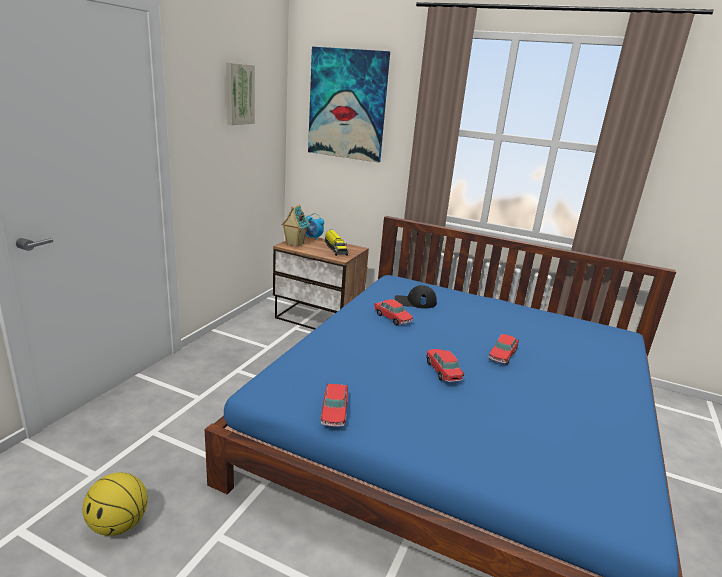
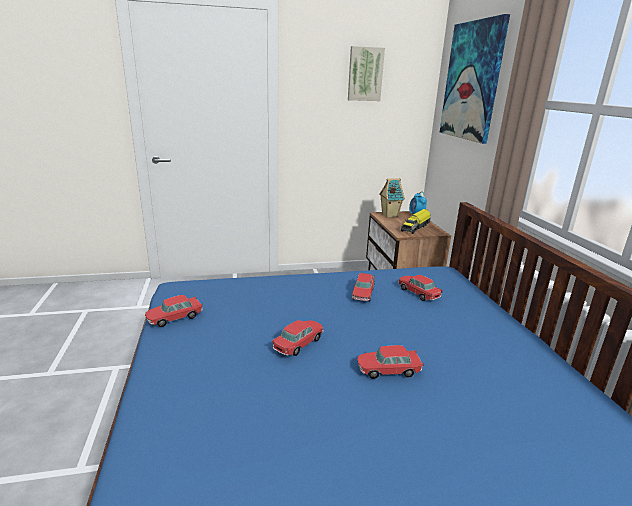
camera: 55 degrees right, 0 degrees up
basketball [83,472,148,536] -> none
black cap [395,285,437,309] -> toy car [398,275,443,301]

